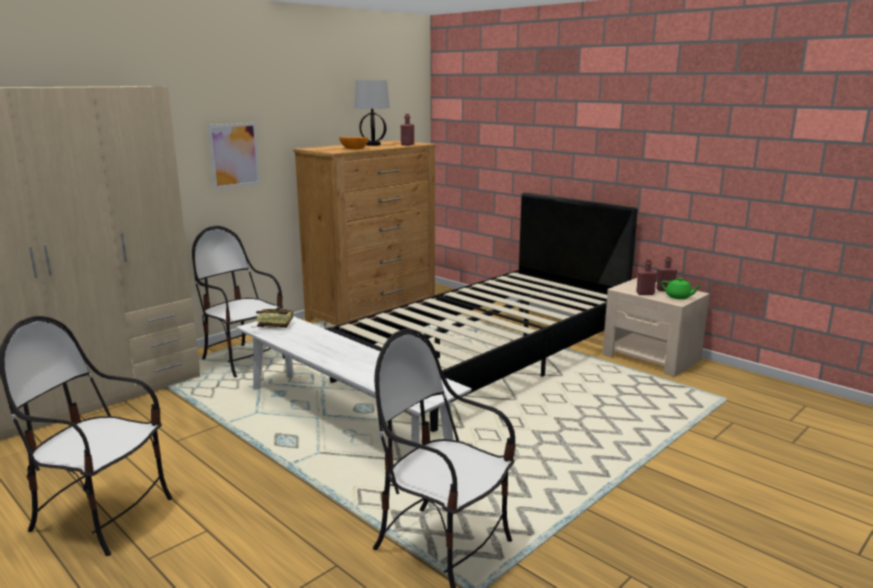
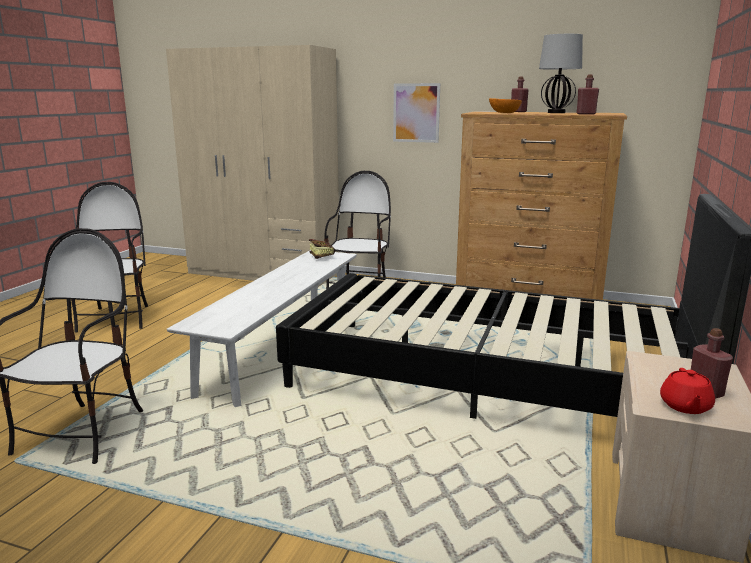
camera: 65 degrees right, 0 degrees up
red bottle [636,259,657,295] -> red bottle moved to [511,76,529,112]
green teapot [661,278,701,299] -> red teapot [660,368,715,414]

